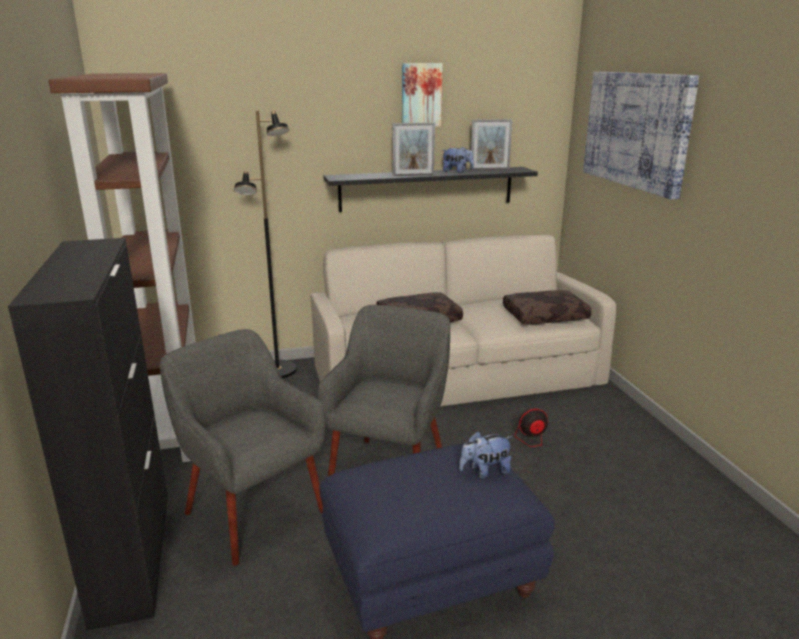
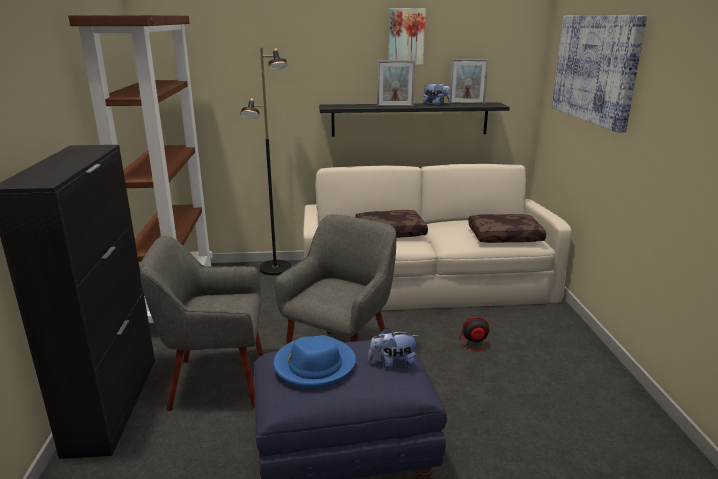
camera: 10 degrees right, 0 degrees up
grey armchair [160,329,326,566] -> grey armchair turned 60 degrees counterclockwise [140,236,263,411]
none -> blue hat [273,335,356,388]

